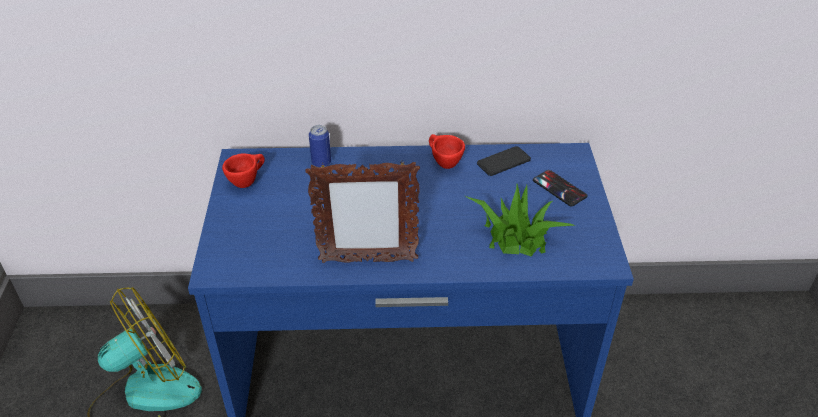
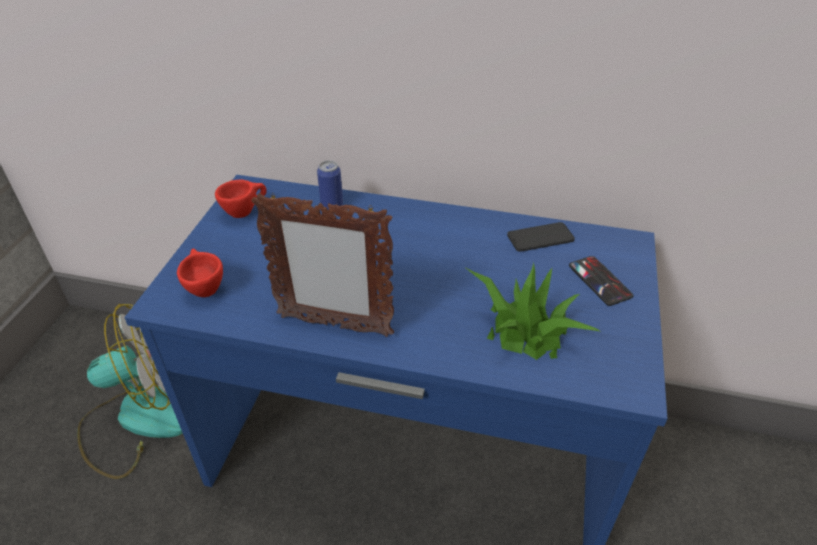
camera: 15 degrees right, 0 degrees up
red cup [429,134,465,169] -> red cup moved to [177,248,223,297]

